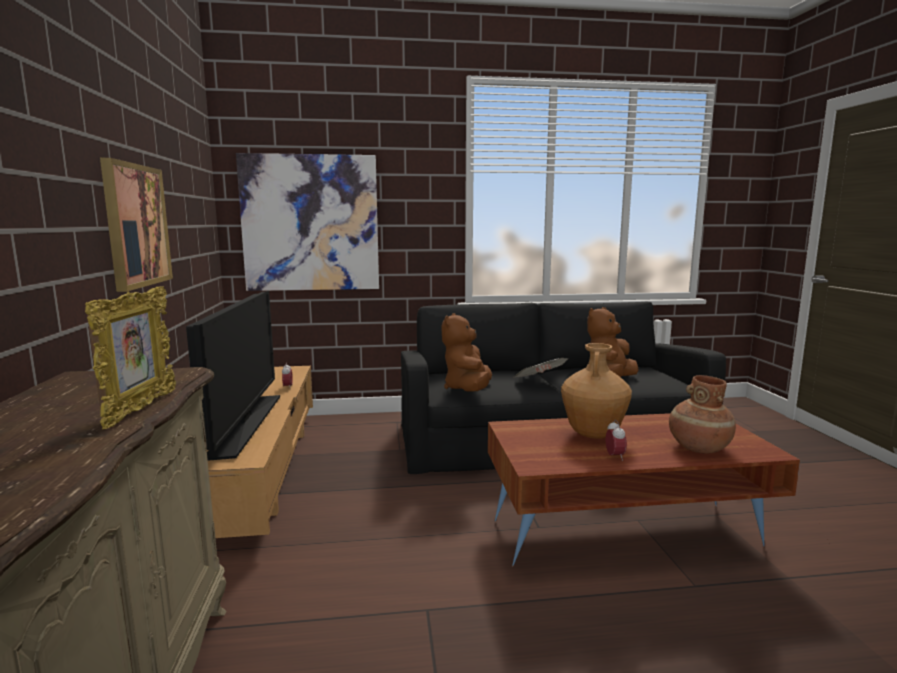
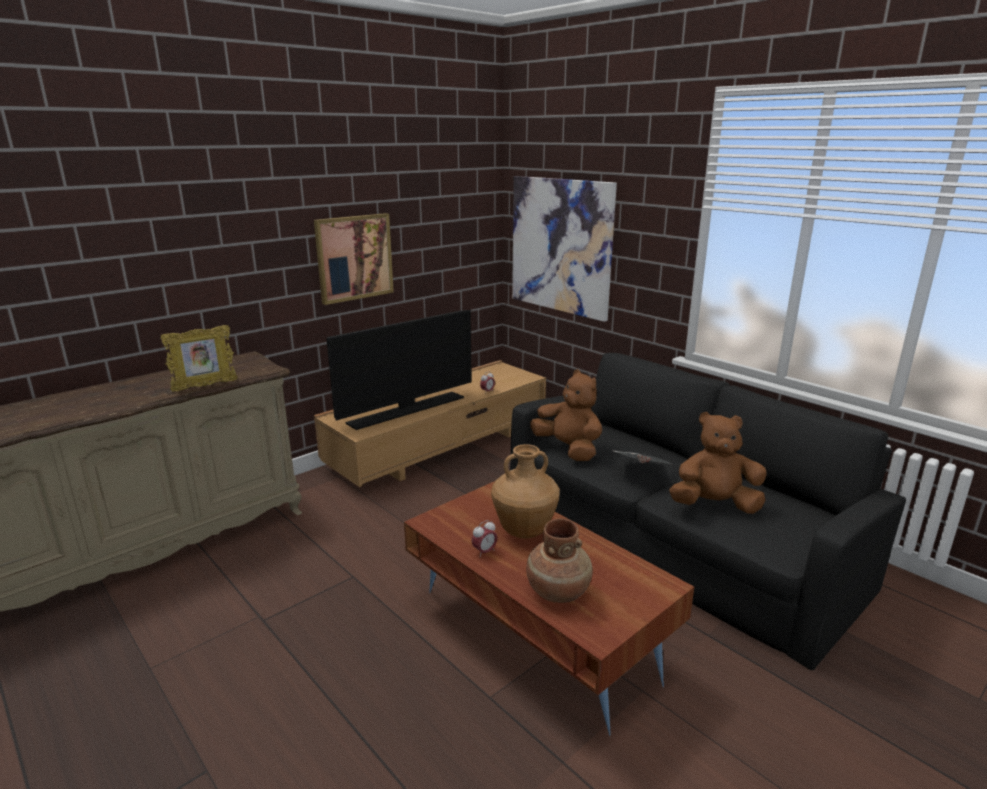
camera: 55 degrees right, 10 degrees up
brown plush toy [442,313,492,392] -> brown plush toy turned 75 degrees clockwise [530,369,602,461]

